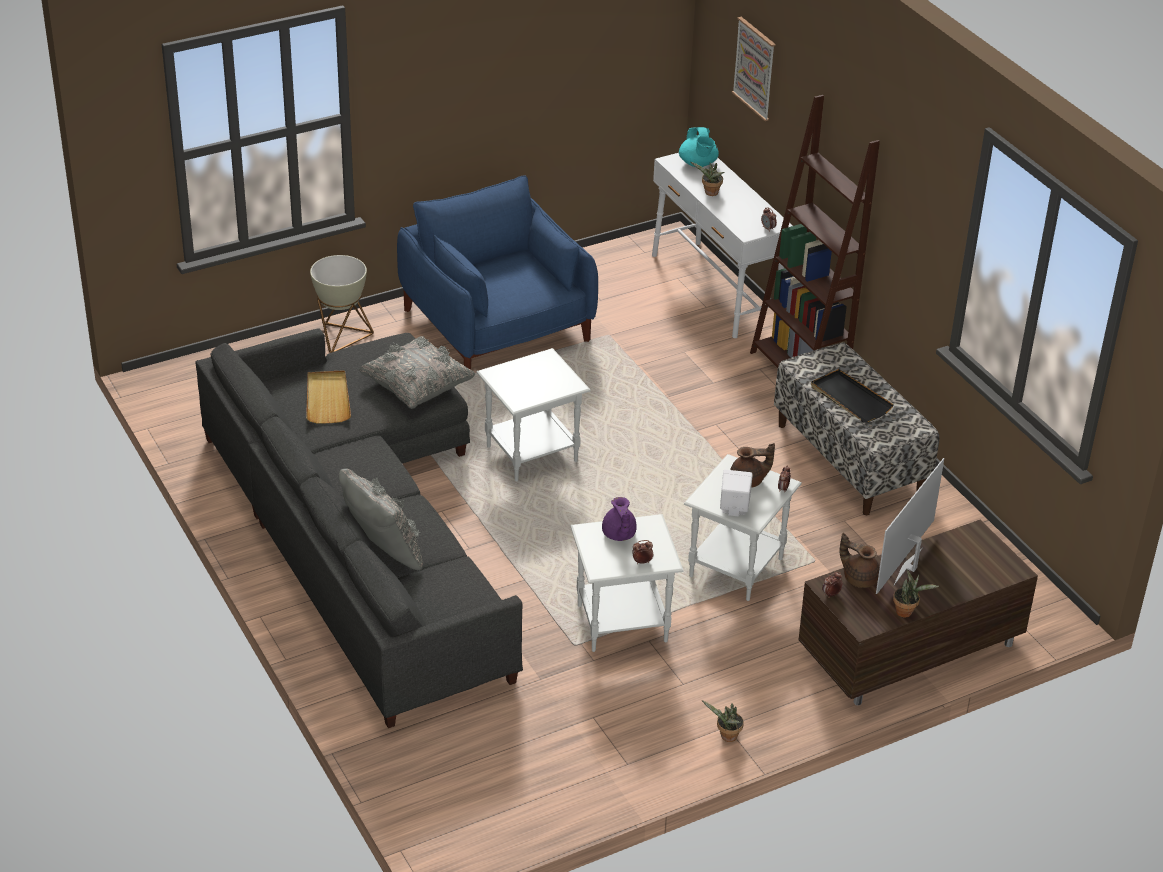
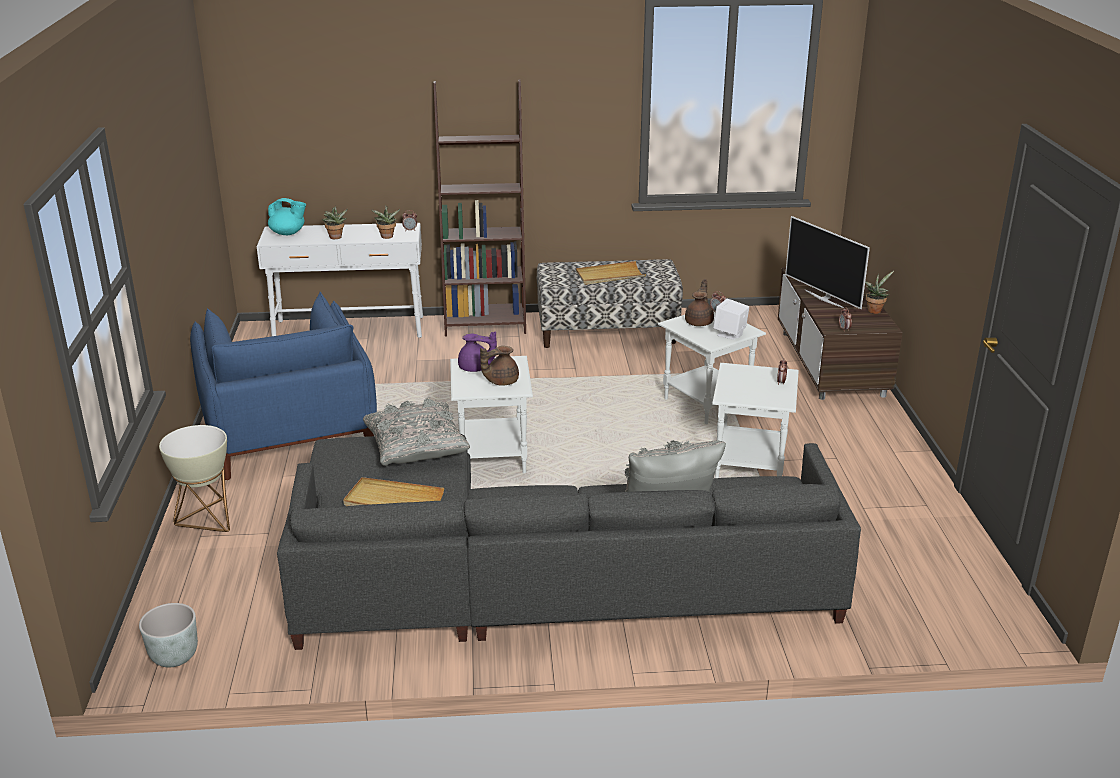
camera: 65 degrees left, 10 degrees down
blue armchair [397,175,598,370] -> blue armchair turned 105 degrees counterclockwise [190,292,377,480]
purple teapot [602,497,637,541] -> purple teapot moved to [458,331,497,372]
potted plant [702,700,744,742] -> potted plant moved to [372,205,400,239]
picture [732,17,776,121] -> none
black tray [811,369,894,422] -> beige tray [576,261,646,285]
brown teapot [840,533,880,588] -> brown teapot moved to [480,346,519,386]
none -> grey planter [139,603,198,667]

